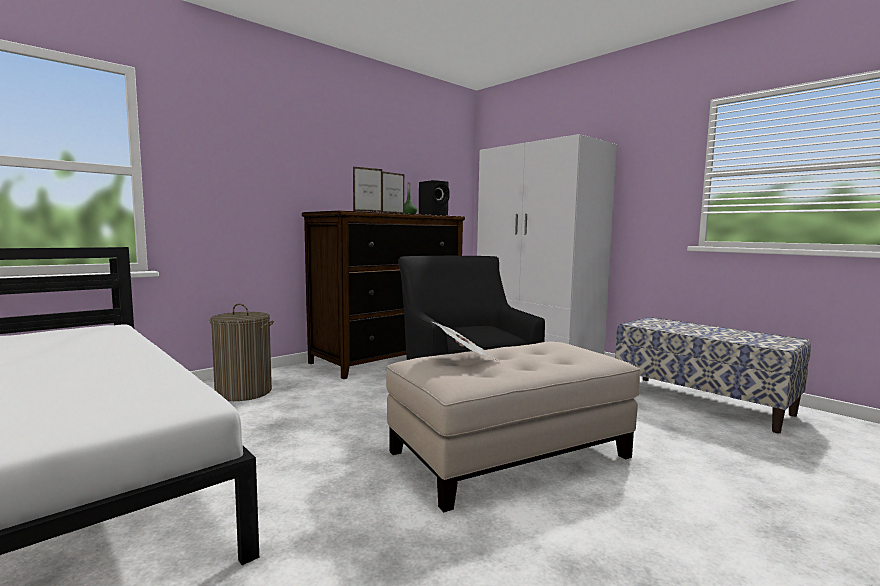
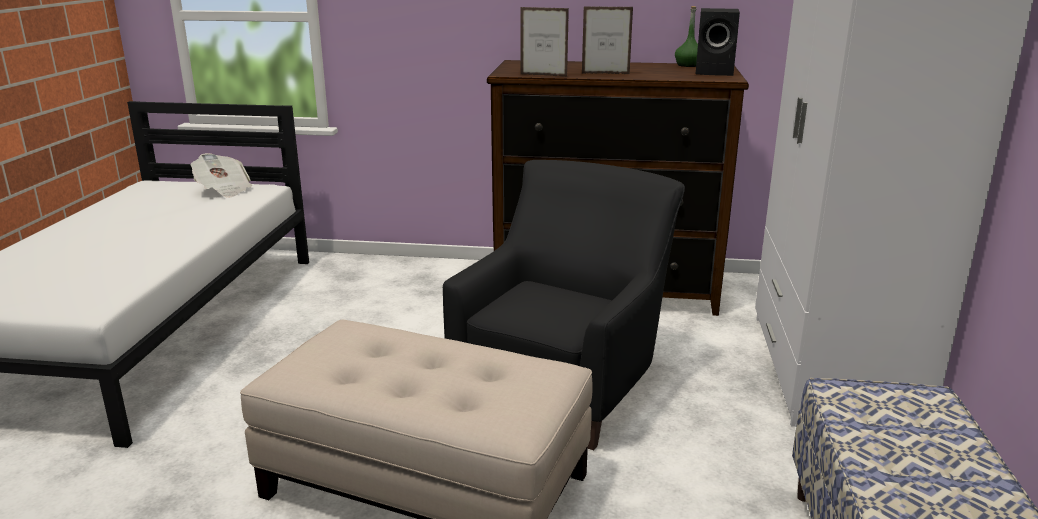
camera: 50 degrees right, 15 degrees up
laundry basket [210,303,274,401] -> none
newspaper [433,322,499,361] -> newspaper moved to [191,153,252,198]

